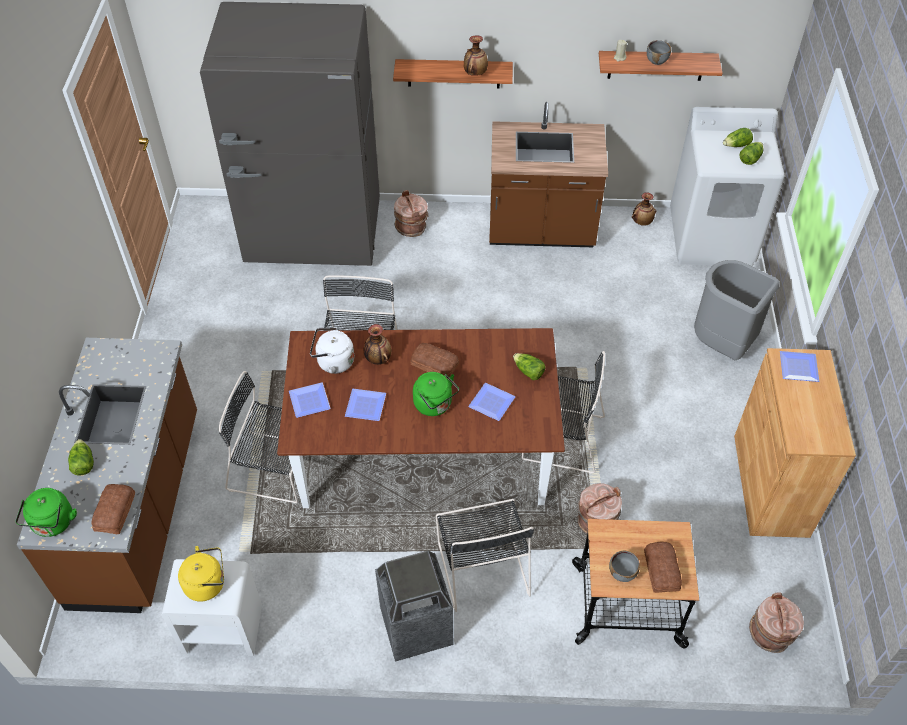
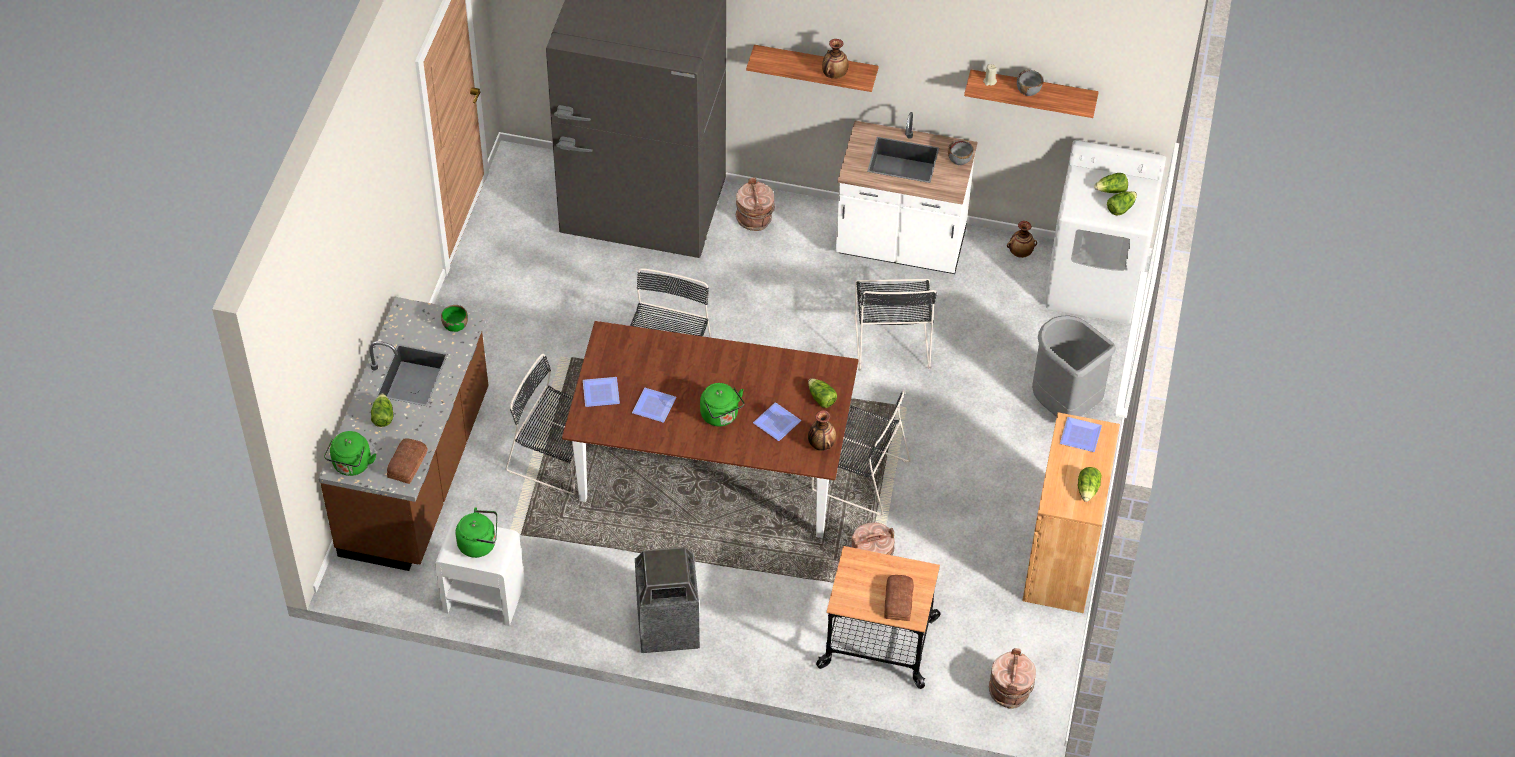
camera: 10 degrees right, 0 degrees up
yellow kettle [178,546,224,602] -> green kettle [455,507,497,558]
white kettle [310,327,354,374] -> none
vase [364,324,392,365] -> vase moved to [808,410,837,451]
bread [410,343,459,379] -> none
black chair [436,499,534,612] -> black chair moved to [854,279,937,370]
brown counter [489,102,608,247] -> white counter [836,112,978,274]
grey bowl [609,551,640,582] -> grey bowl moved to [948,140,973,165]
none -> green bowl [441,305,468,332]
none -> lettuce [1078,467,1102,502]

